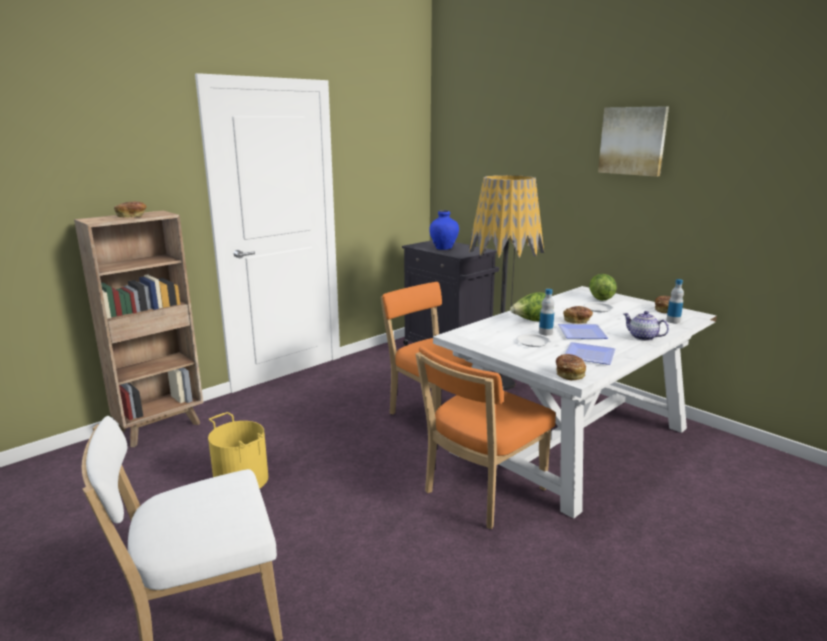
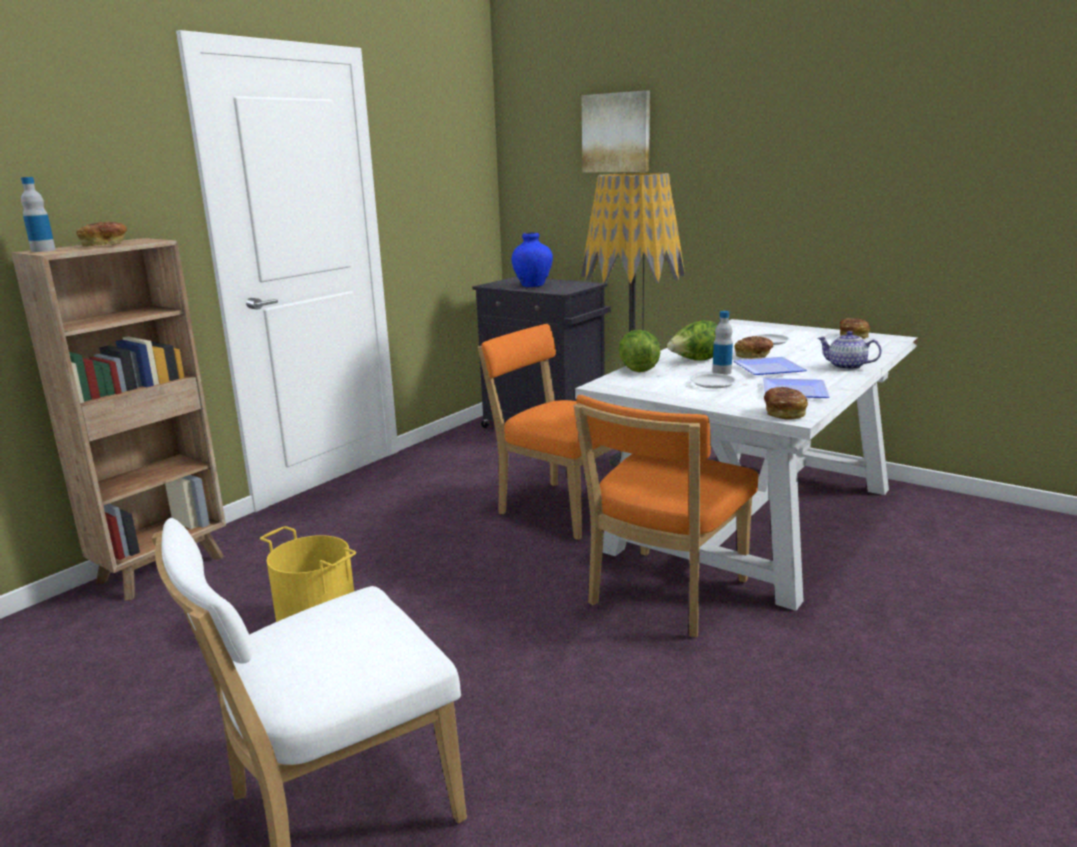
camera: 10 degrees left, 0 degrees up
lettuce [589,274,617,301] -> lettuce moved to [618,330,660,372]
picture [598,106,669,177] -> picture moved to [581,90,650,173]
bottle [666,279,684,324] -> bottle moved to [21,177,56,252]

